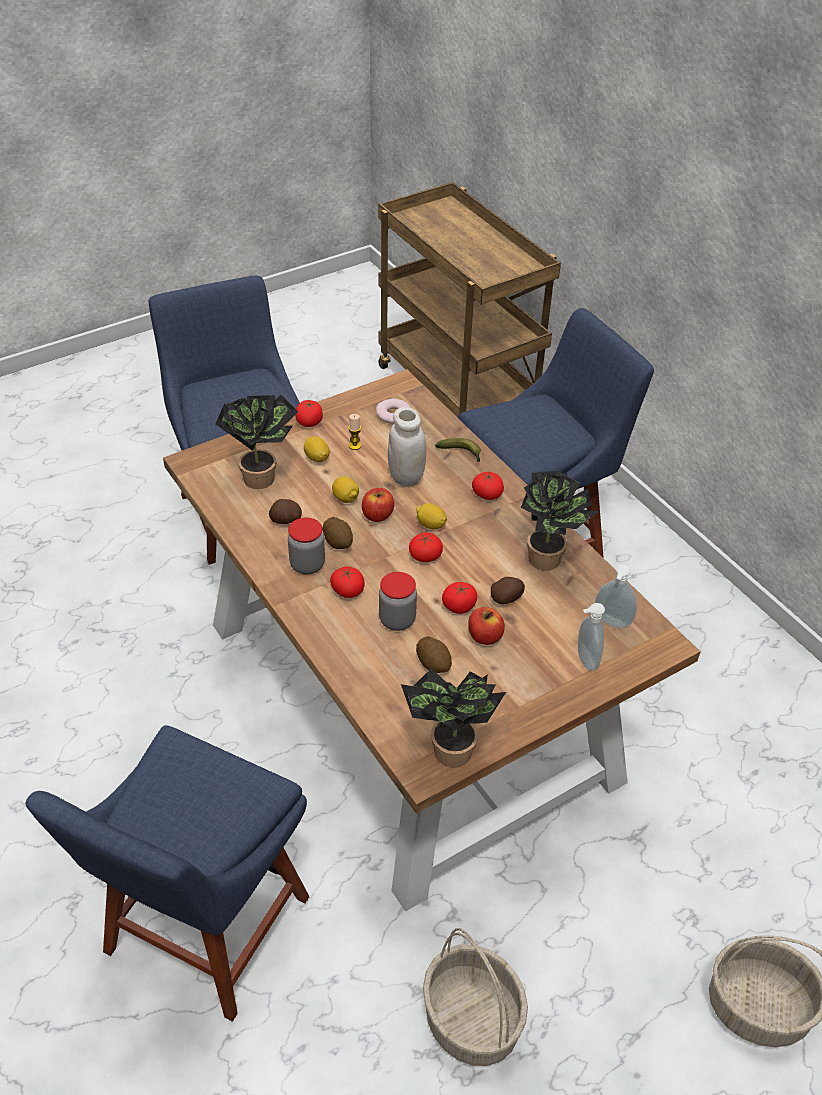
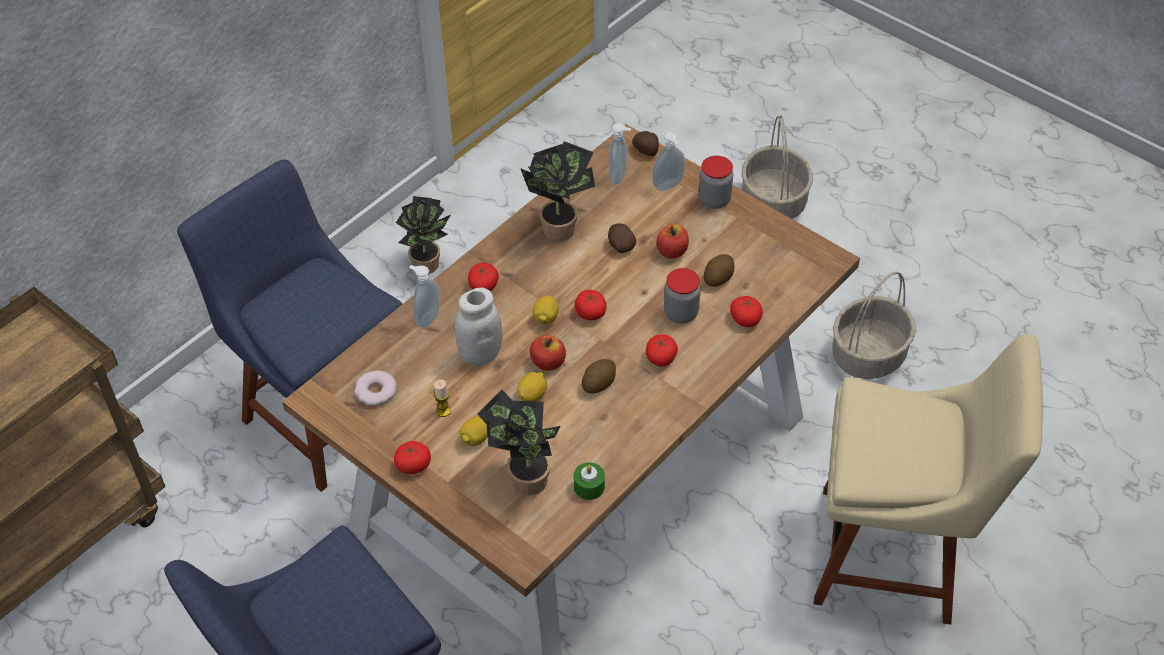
camera: 105 degrees left, 5 degrees up
blue chair [26,725,310,1022] -> beige chair [814,334,1043,625]
potato [269,499,302,524] -> potato moved to [632,131,659,156]
jar [288,518,325,574] -> jar moved to [698,156,733,209]
potted plant [401,668,506,768] -> potted plant moved to [396,196,450,274]
banana [435,438,481,462] -> soap dispenser [410,265,439,328]
tomato [442,582,477,614] -> tomato moved to [730,296,763,327]
none -> green candle [574,462,605,500]

